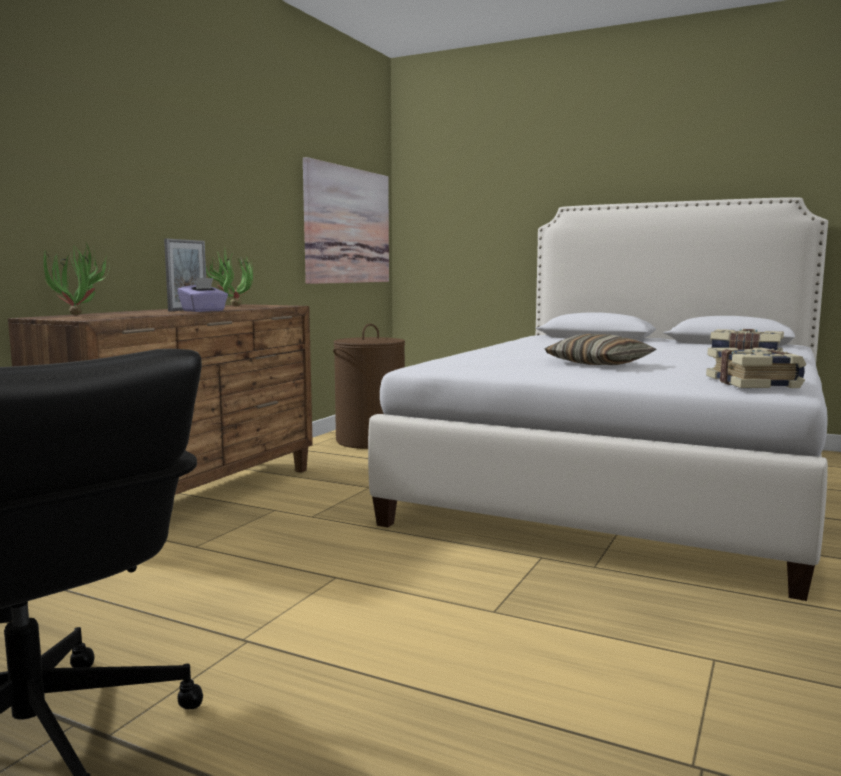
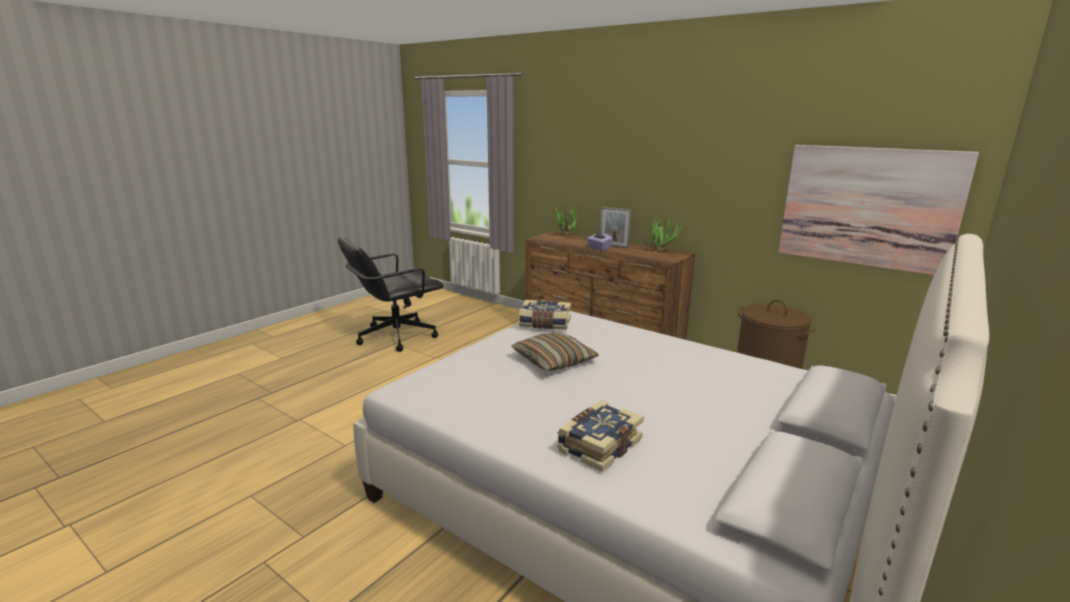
camera: 100 degrees right, 10 degrees up
book [706,348,807,388] -> book moved to [519,300,571,330]

